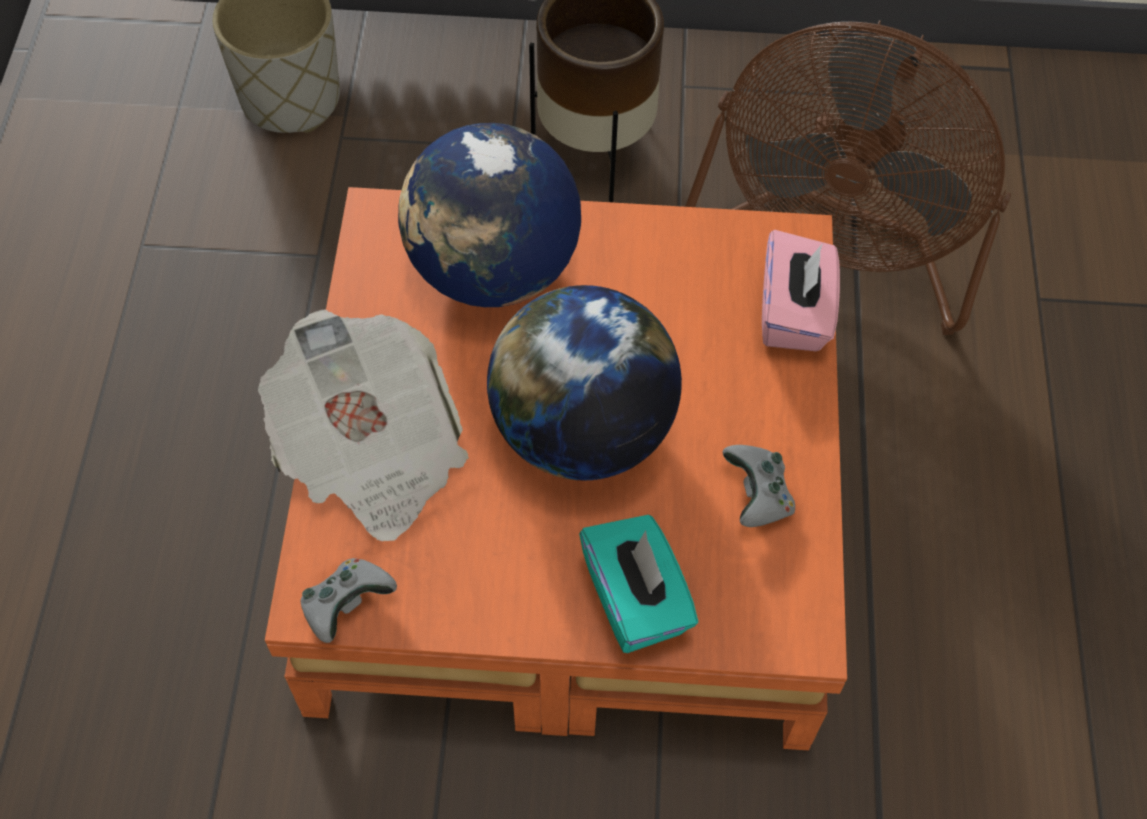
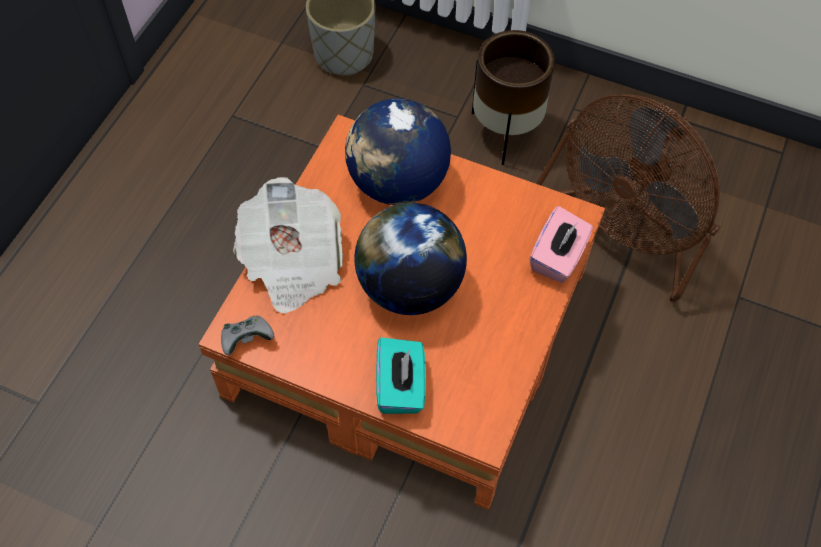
camera: 20 degrees right, 0 degrees up
grey game controller [723,445,795,527] -> none

